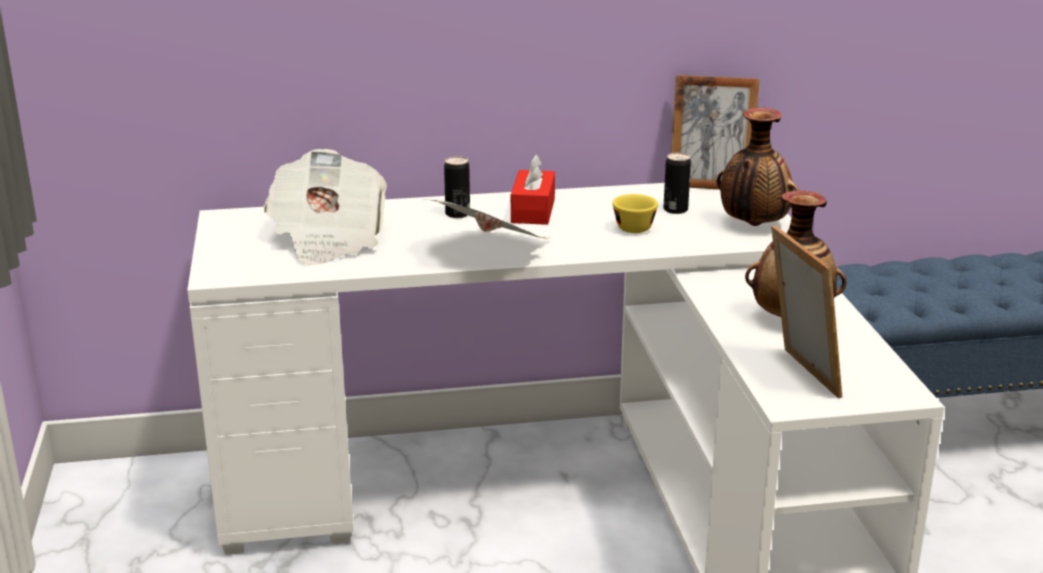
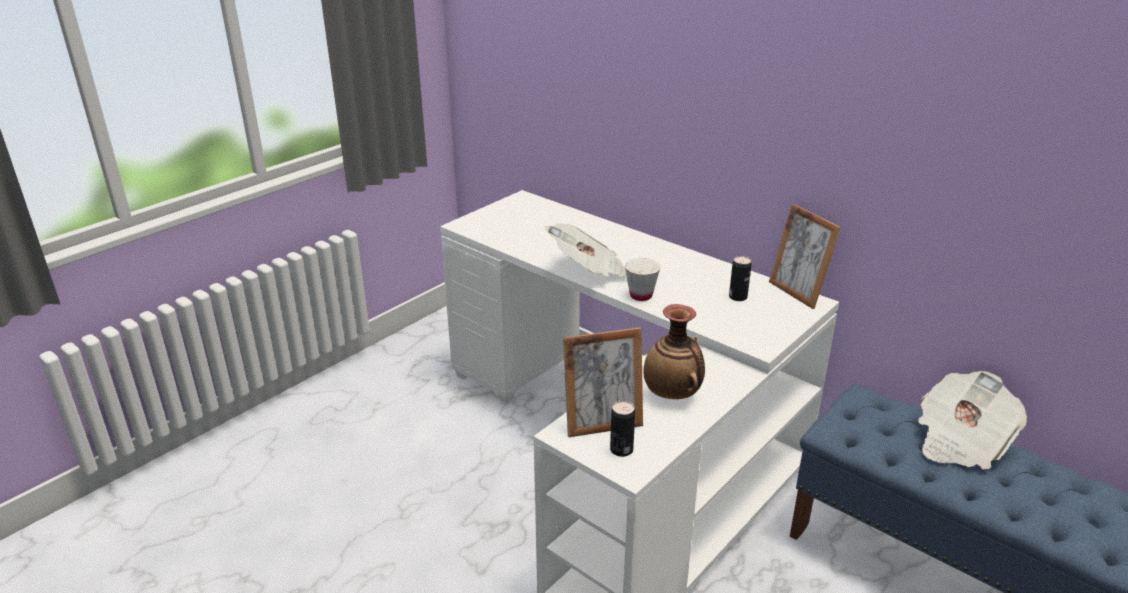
camera: 50 degrees right, 5 degrees up
newspaper [264,149,387,265] -> newspaper moved to [918,371,1027,469]
can [444,156,470,218] -> can moved to [610,401,635,457]
red tissue box [511,154,555,225] -> none
yellow cup [613,194,658,233] -> none
vase [716,107,798,226] -> none
picture frame [771,225,842,399] -> picture frame turned 45 degrees clockwise [563,327,643,437]
none -> white cup [625,258,660,301]

